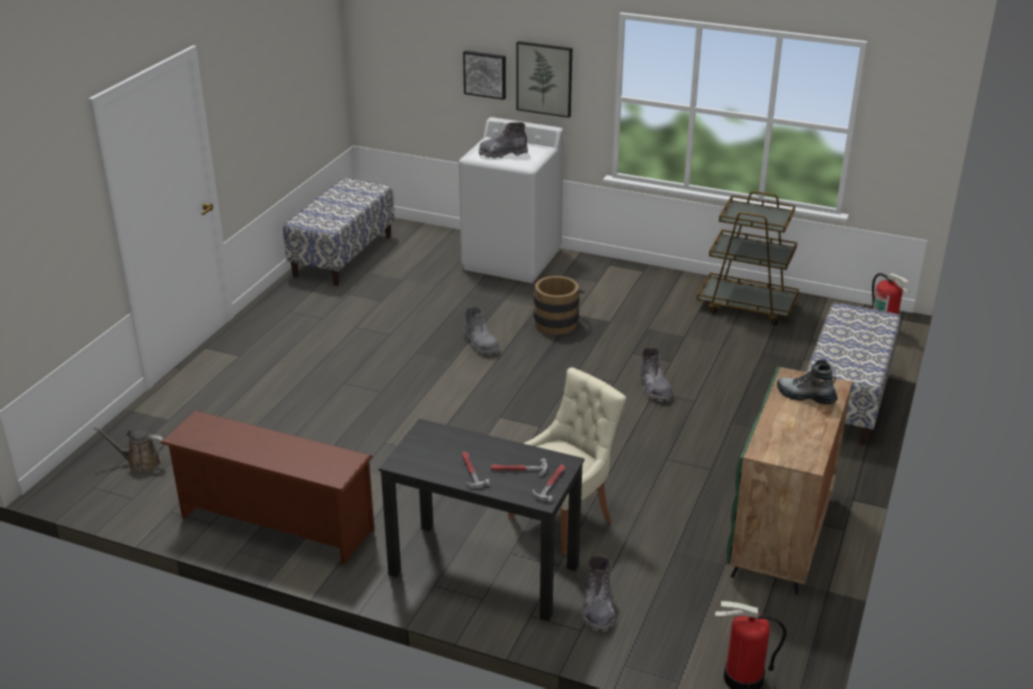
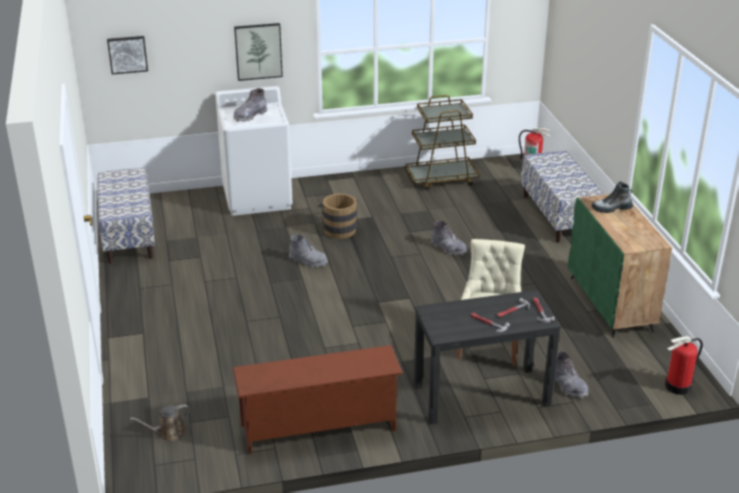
camera: 35 degrees left, 0 degrees up
picture [463,50,506,100] -> picture moved to [107,36,148,74]

